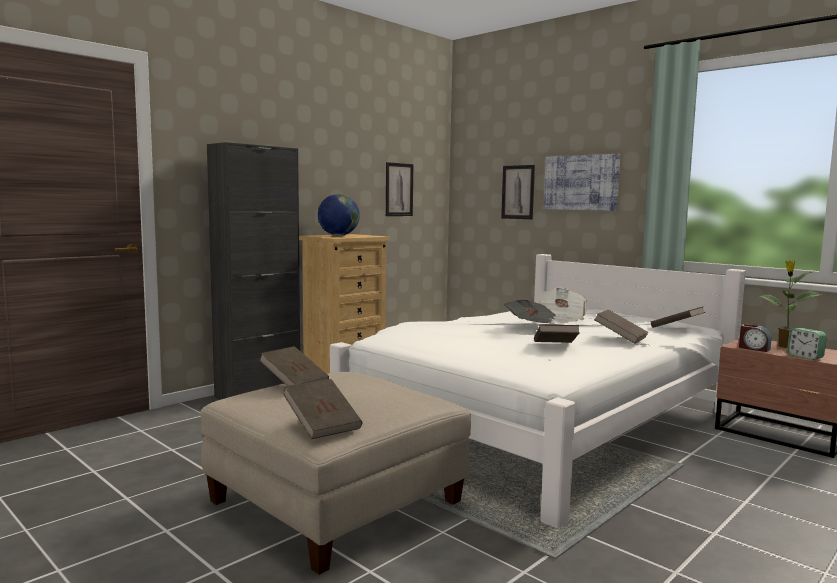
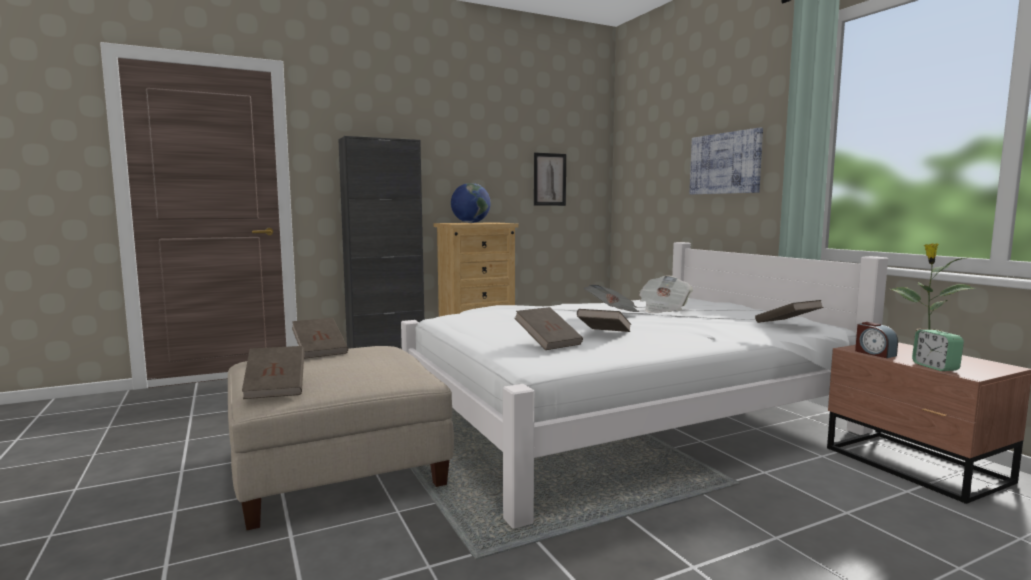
camera: 20 degrees right, 0 degrees up
picture [501,165,535,219] -> none
brown book [594,310,648,344] -> brown book moved to [514,307,583,350]

